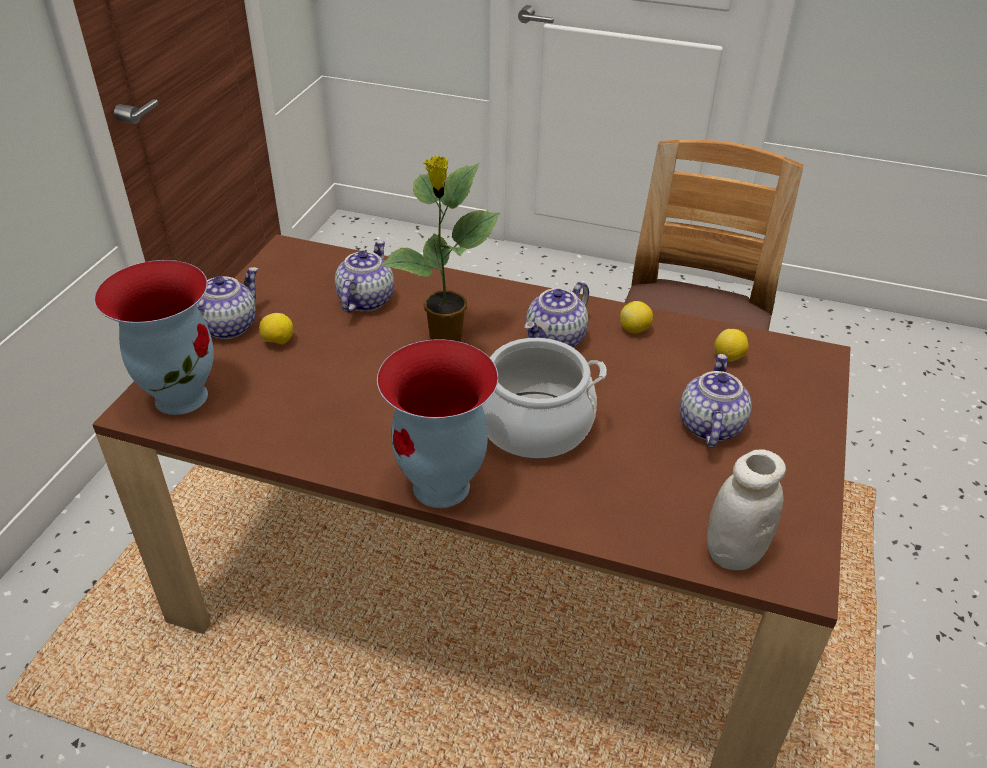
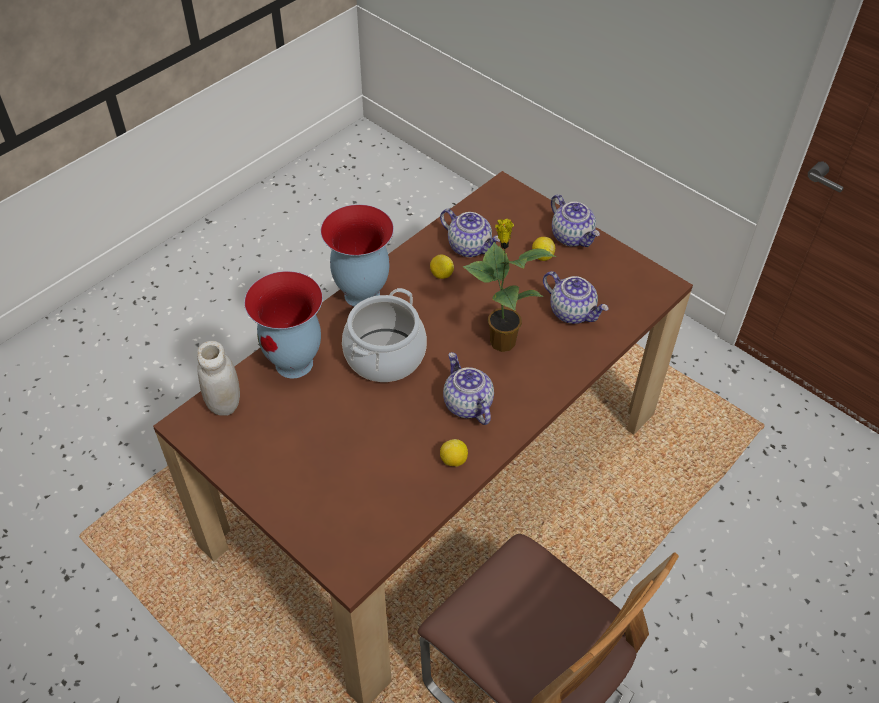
camera: 115 degrees right, 10 degrees up
vase [94,260,214,415] -> vase moved to [244,271,323,379]
teapot [680,354,752,448] -> teapot moved to [440,209,500,257]
lemon [714,329,749,361] -> lemon moved to [430,255,454,279]

